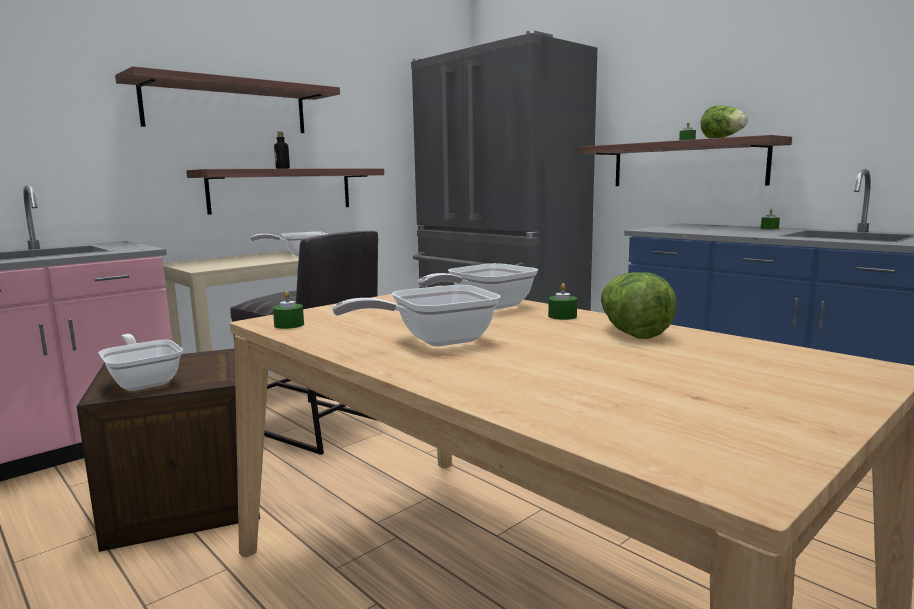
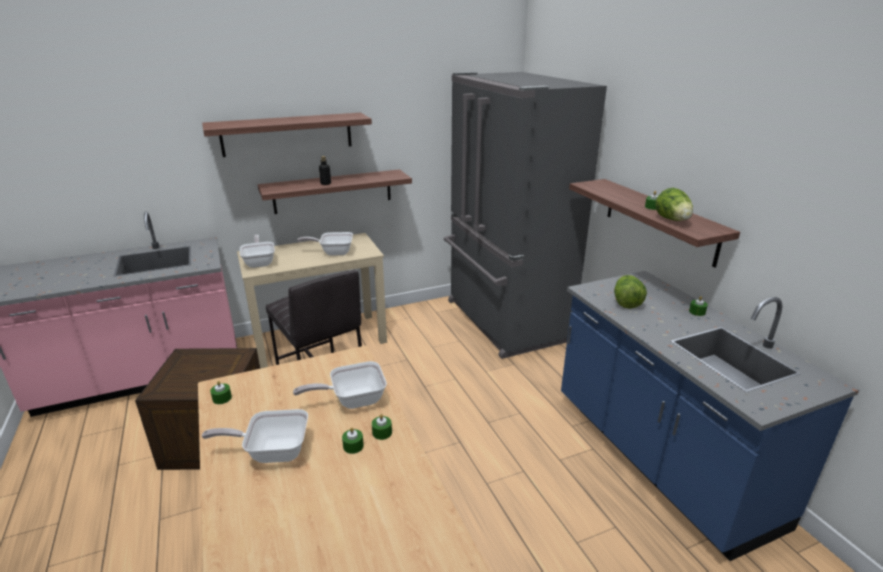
camera: 20 degrees right, 15 degrees up
frying pan [99,334,183,391] -> frying pan moved to [240,235,275,268]
lettuce [601,272,677,339] -> lettuce moved to [614,275,647,309]
none -> green candle [342,427,364,454]

